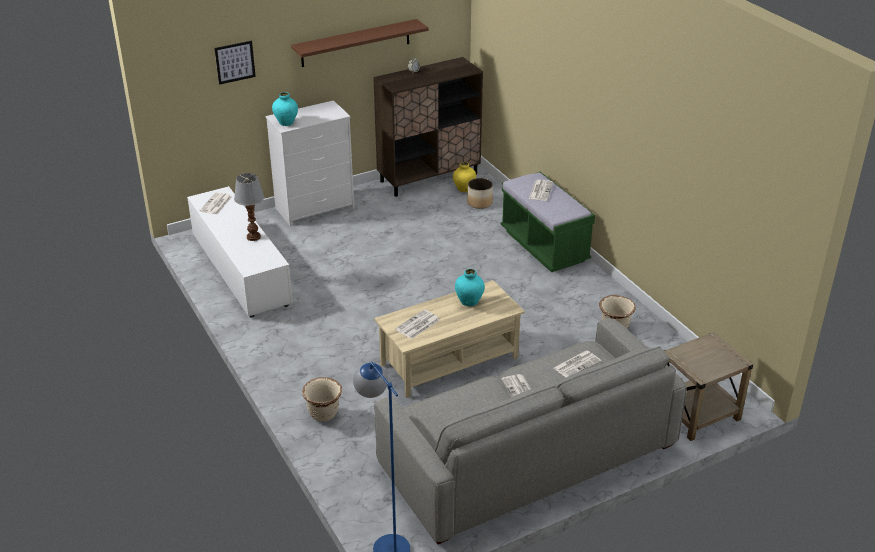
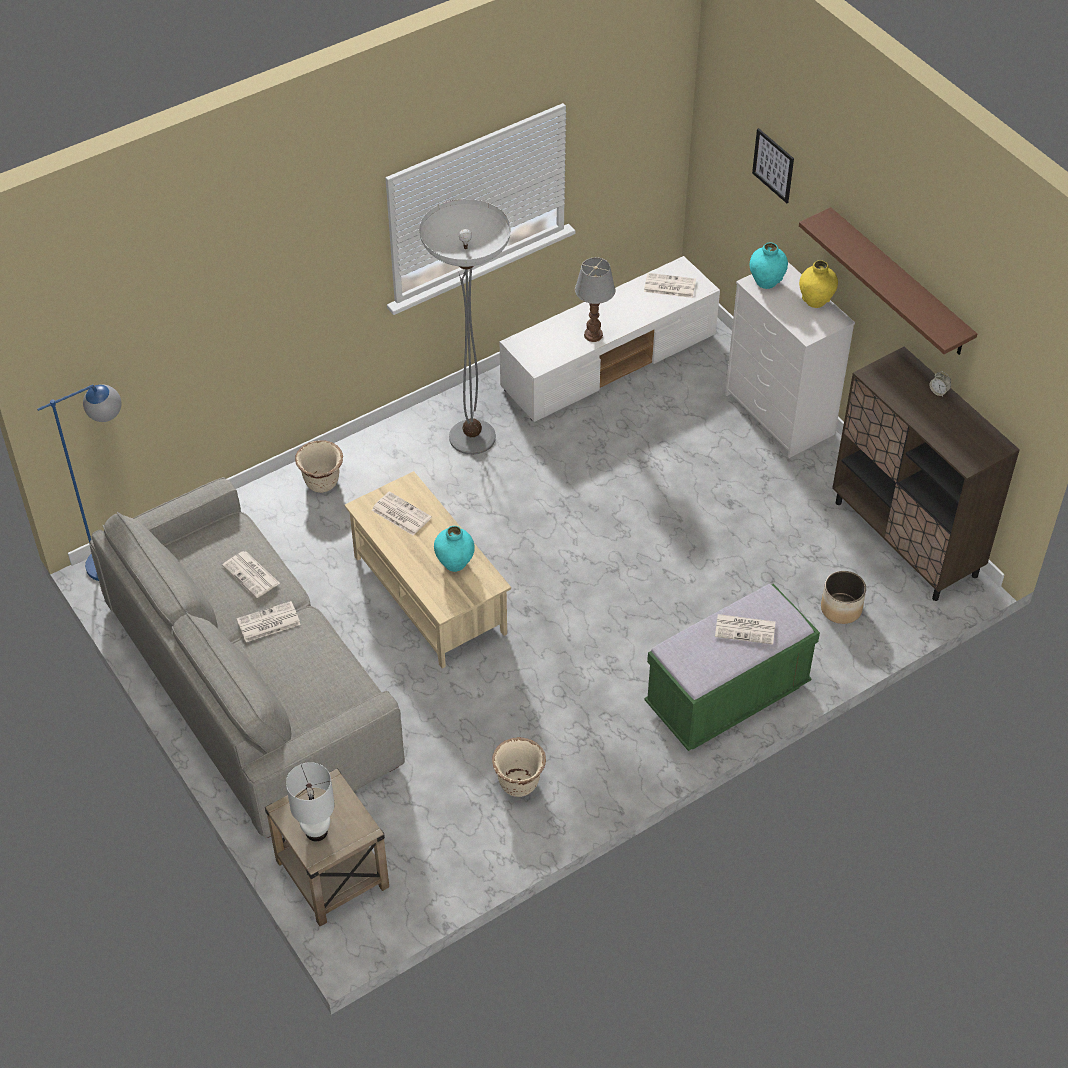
camera: 85 degrees right, 15 degrees up
yellow vase [453,162,476,192] -> yellow vase moved to [799,260,838,308]
newspaper [554,350,601,377] -> newspaper moved to [222,551,280,598]
none -> white table lamp [286,762,334,841]
none -> floor lamp [419,199,511,455]

